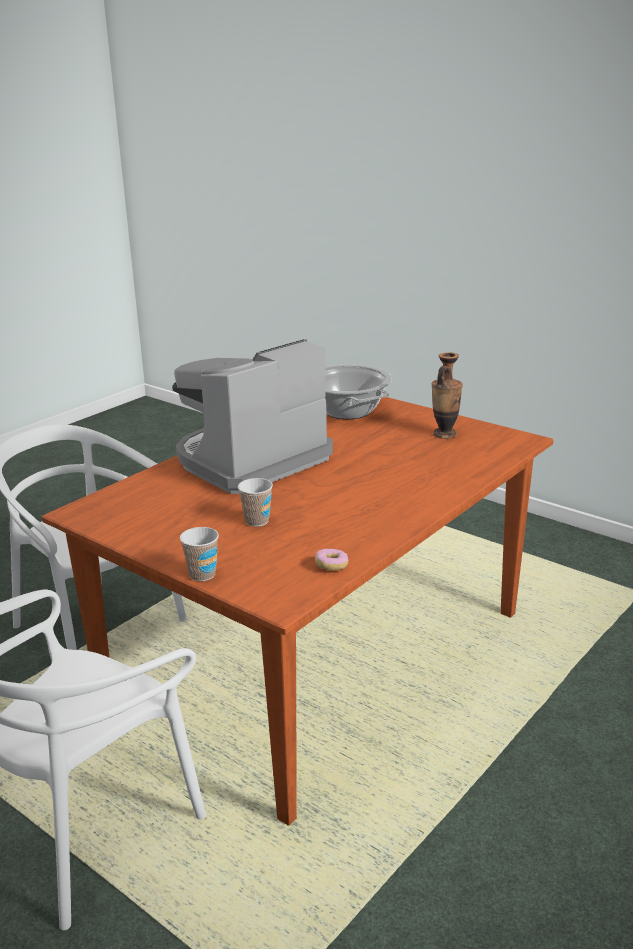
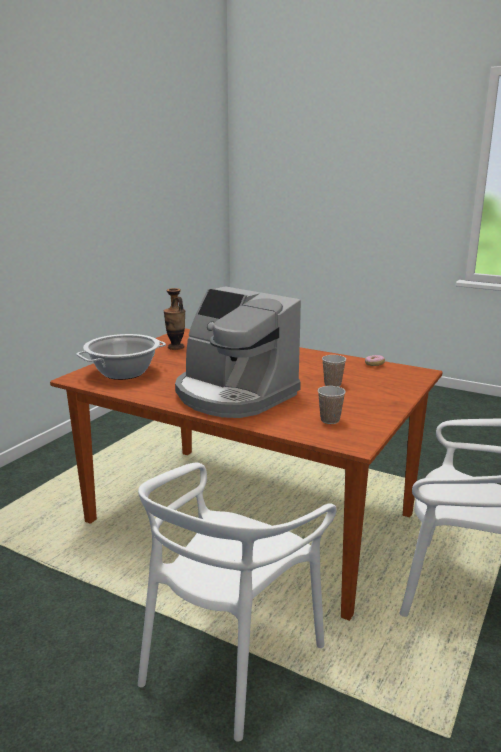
camera: 100 degrees left, 5 degrees down
cup [180,527,219,581] -> cup moved to [318,386,346,424]

